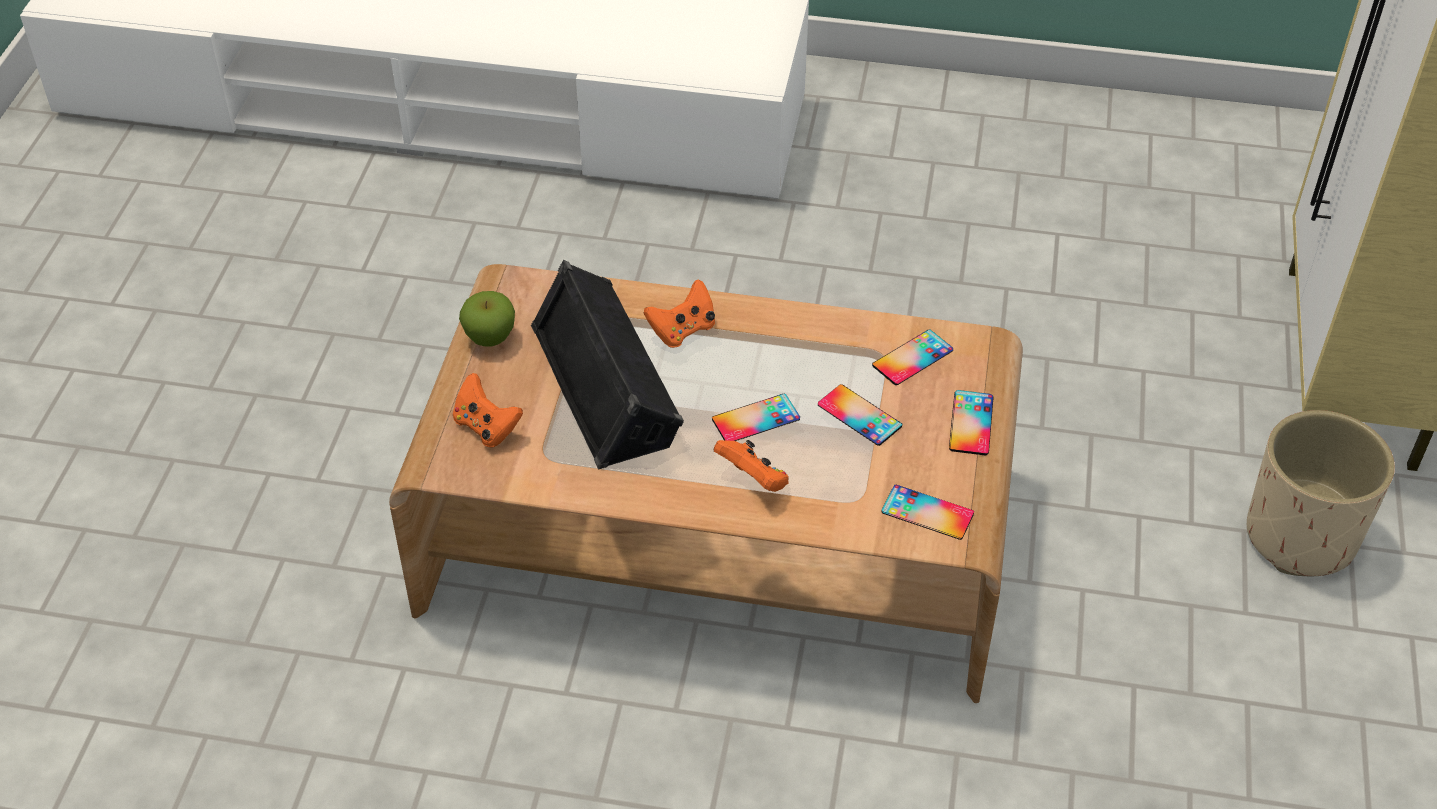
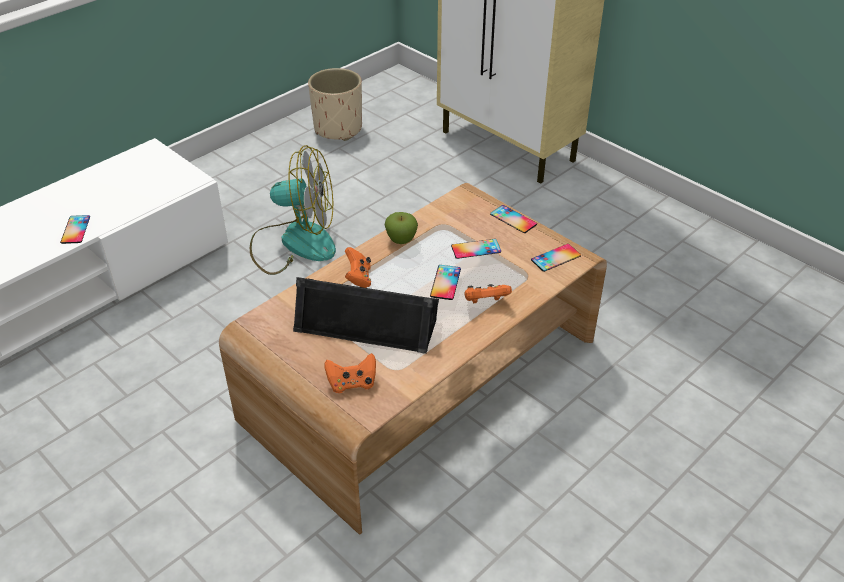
camera: 55 degrees left, 5 degrees down
apple [459,291,515,346] -> apple moved to [385,212,418,244]
phone [872,330,953,385] -> phone moved to [60,215,90,244]
beige planter [1247,410,1395,576] -> beige planter moved to [308,68,362,141]
none -> fan [250,145,336,275]

